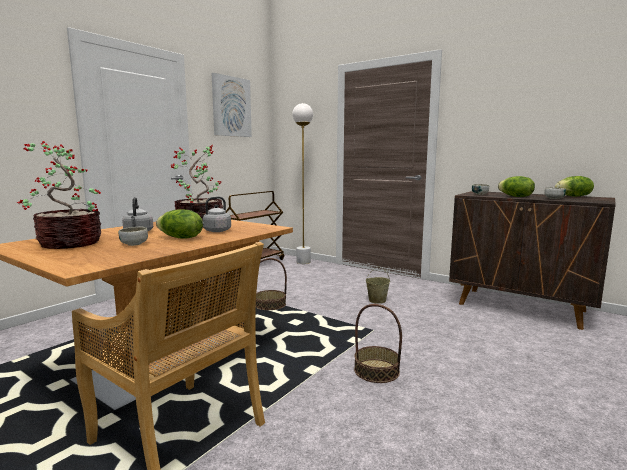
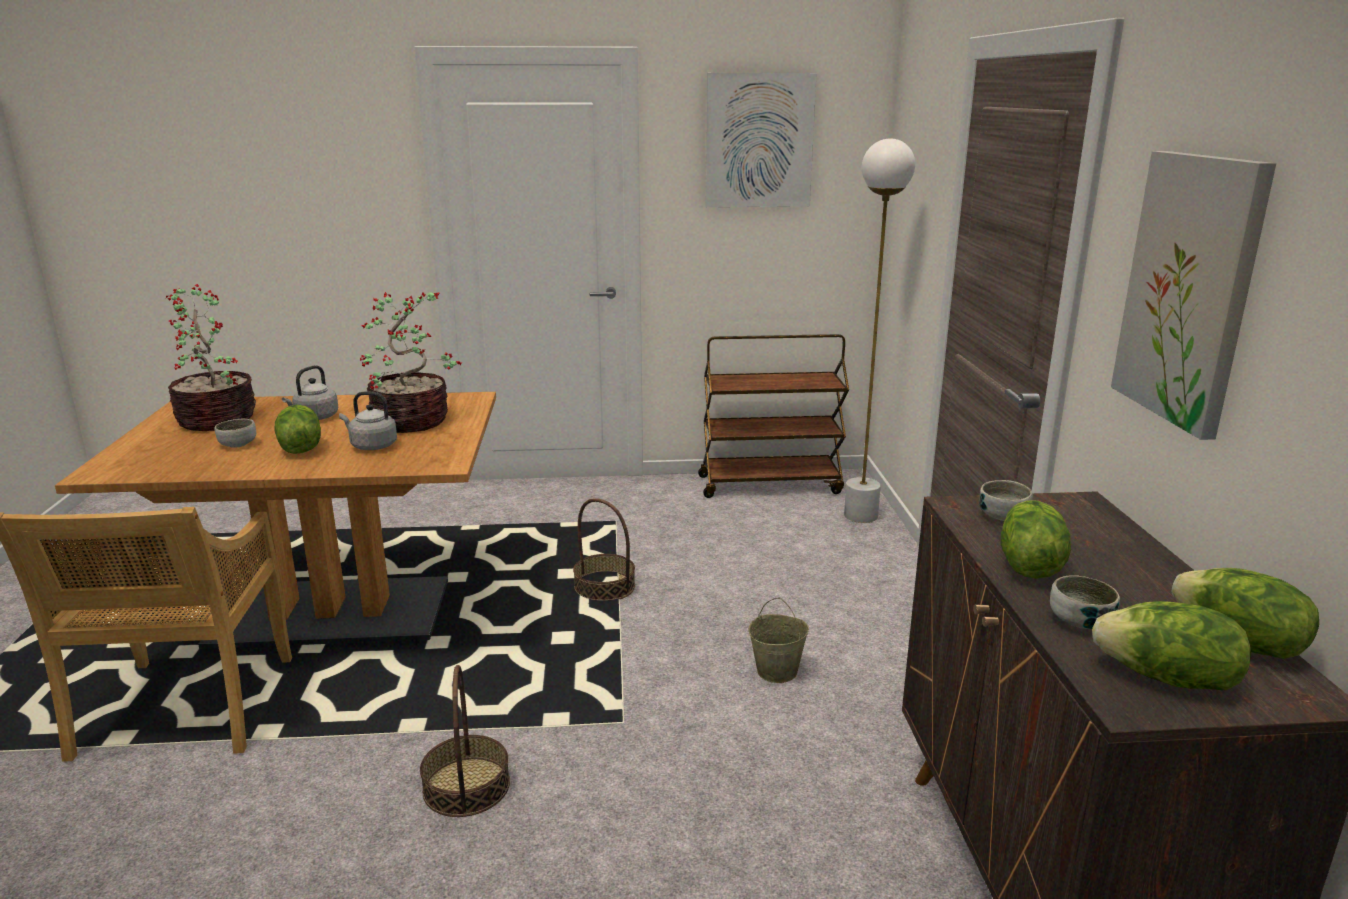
camera: 50 degrees right, 10 degrees up
none -> lettuce [1092,601,1251,690]
none -> picture [1111,151,1276,440]

